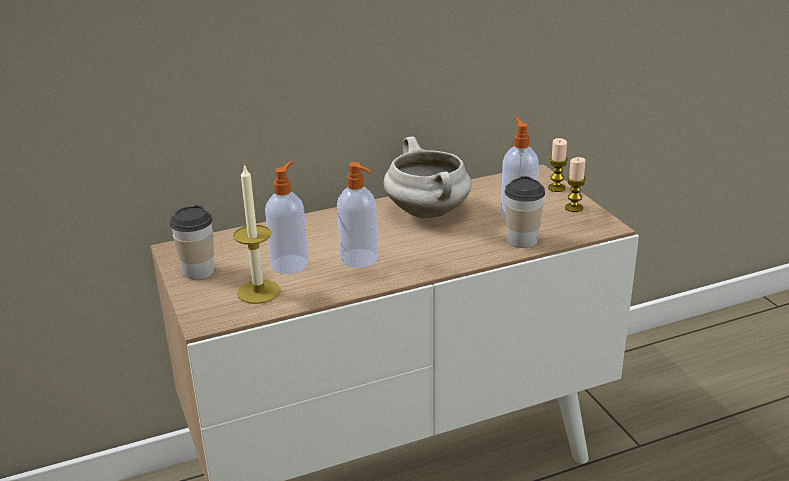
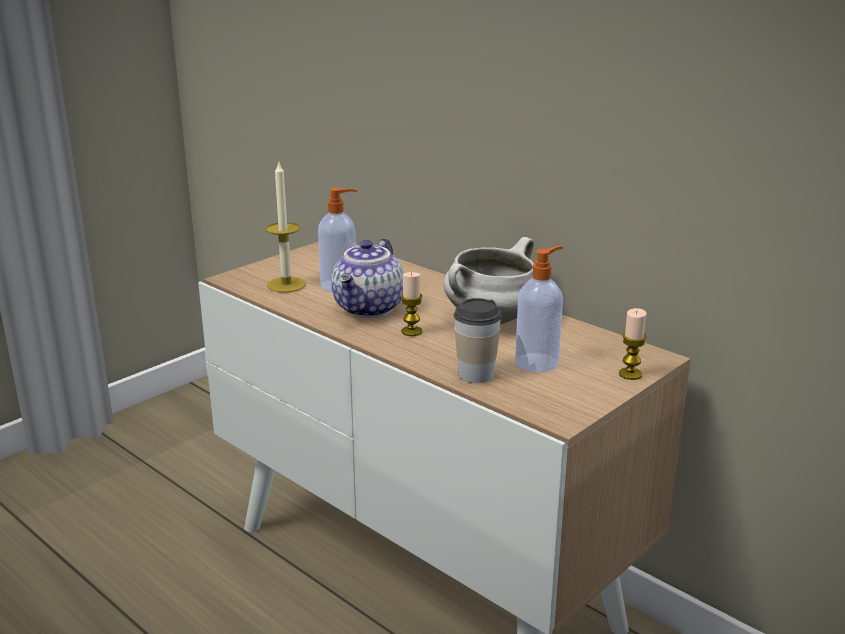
camera: 65 degrees right, 5 degrees down
cup [170,205,214,279] -> none
soap dispenser [337,162,378,268] -> teapot [331,238,404,318]
candle [565,157,586,212] -> candle moved to [401,272,422,336]

